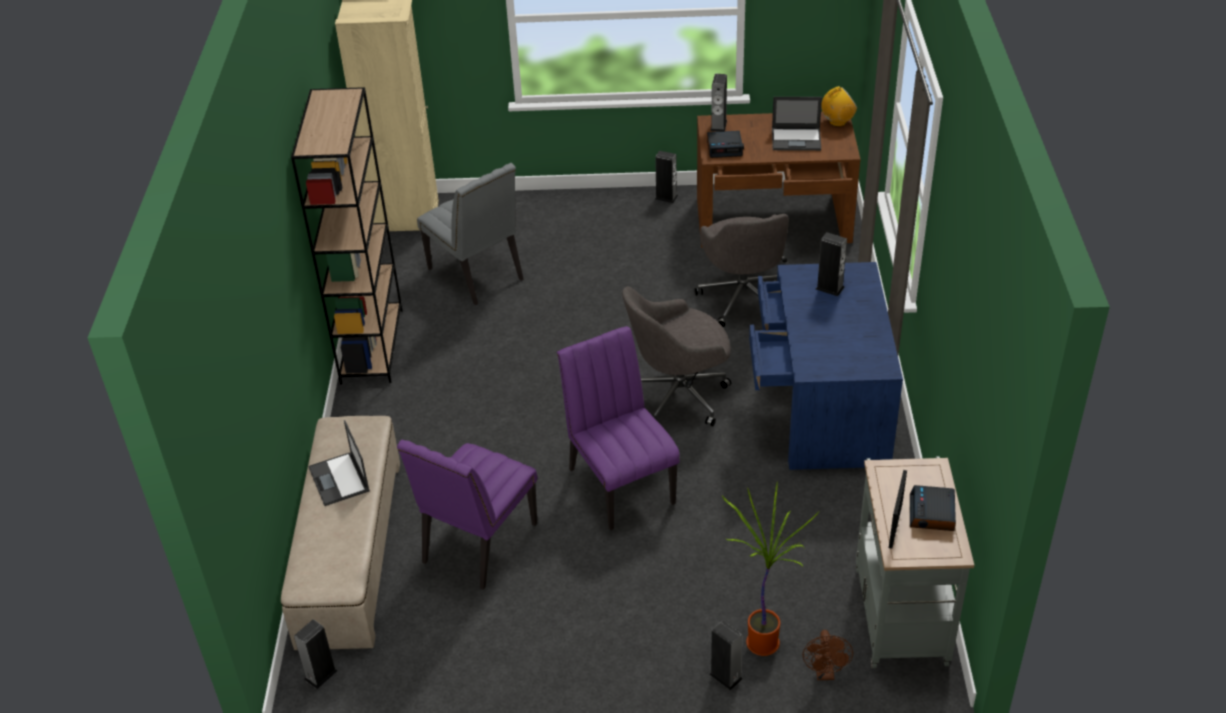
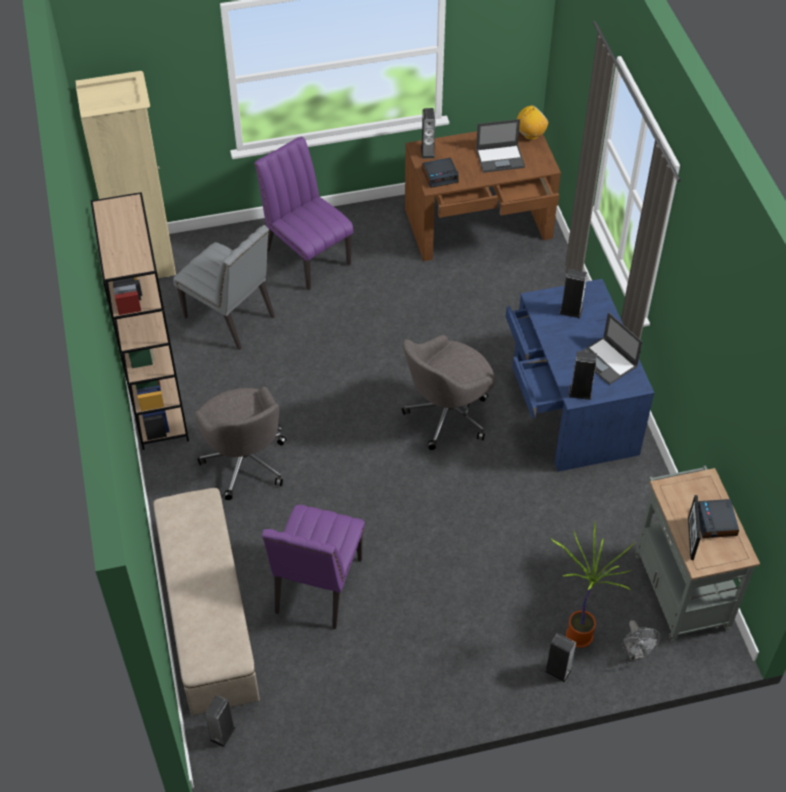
camera: 15 degrees left, 10 degrees up
laptop [308,420,370,506] -> laptop moved to [582,312,642,385]
purple chair [557,326,680,531] -> purple chair moved to [254,136,354,291]
speaker [655,151,678,203] -> speaker moved to [569,351,597,400]
grey office chair [694,214,789,327] -> grey office chair moved to [195,387,287,500]
brown fan [803,630,853,680] -> grey fan [621,620,660,660]

